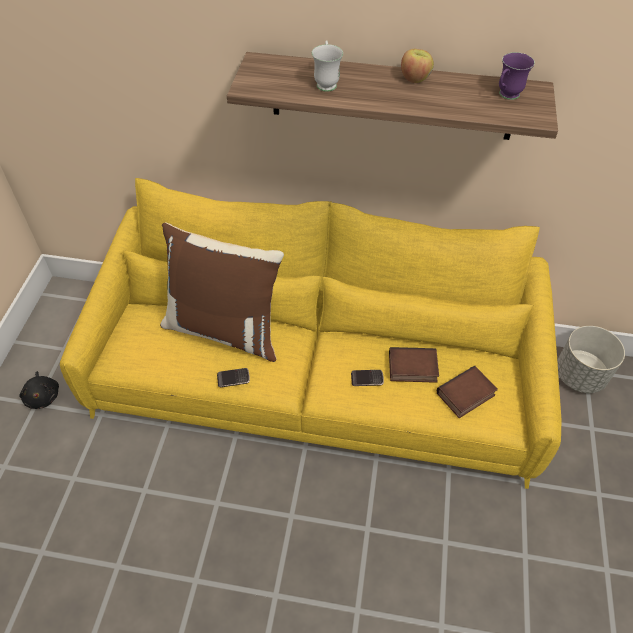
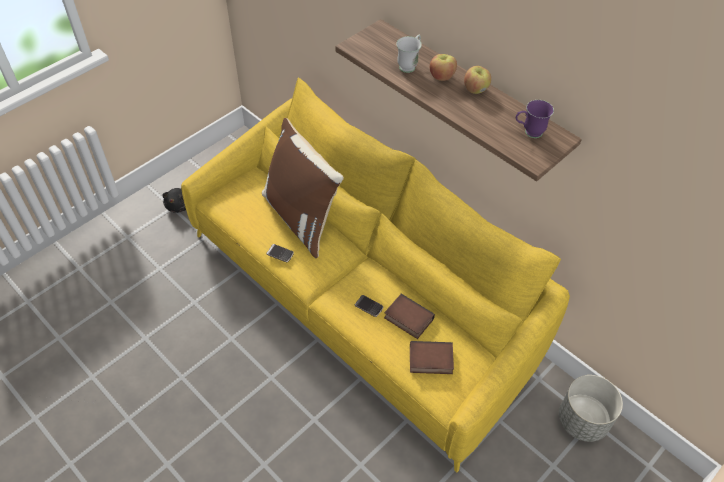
camera: 35 degrees right, 0 degrees up
none -> apple [430,54,457,81]

